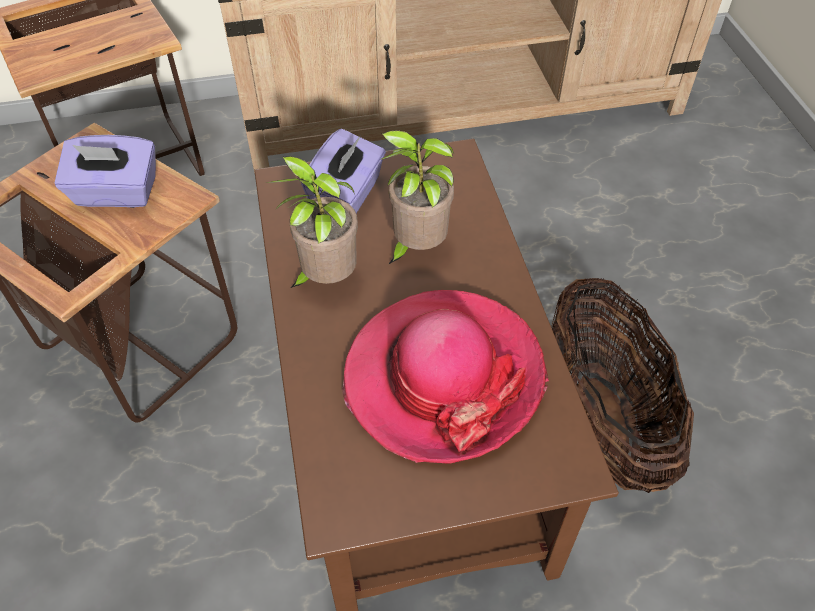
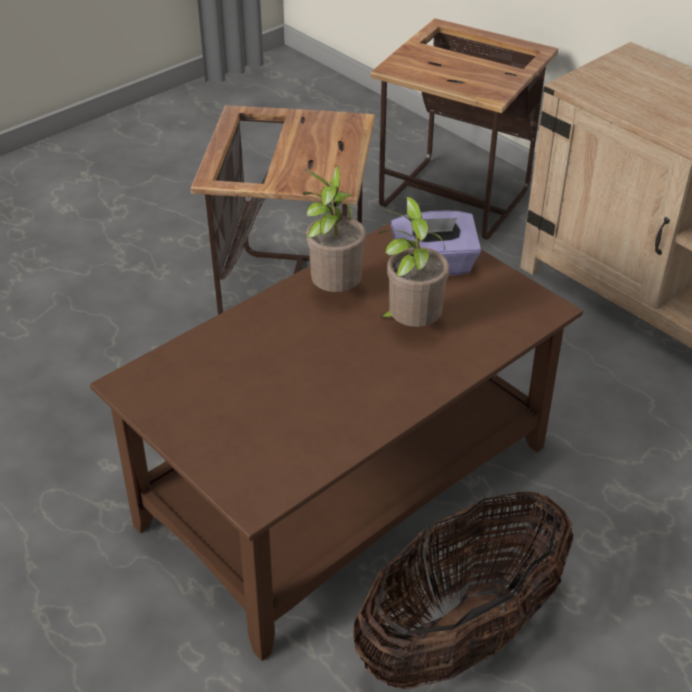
camera: 60 degrees right, 10 degrees down
purple tissue box [55,135,156,207] -> none
hat [342,290,549,463] -> none

